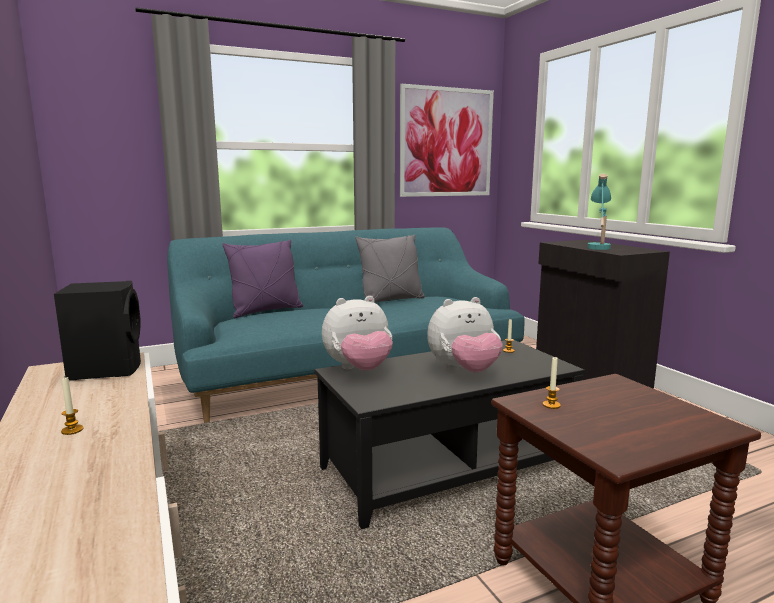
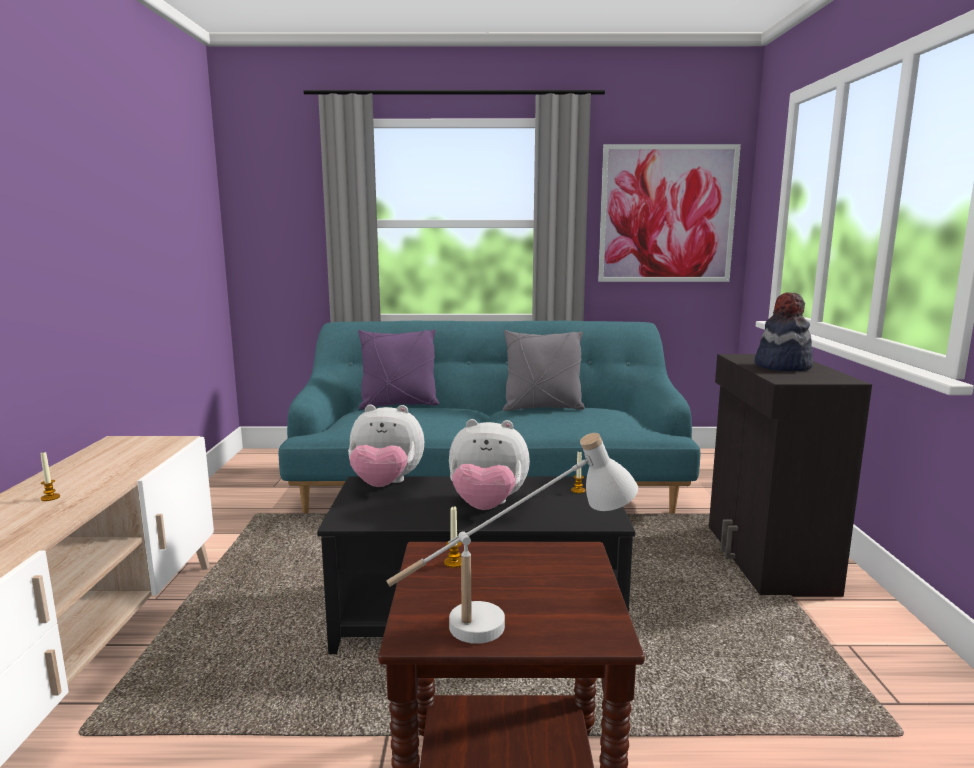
camera: 25 degrees right, 0 degrees up
black speaker [54,281,141,381] -> none
turquoise table lamp [587,174,611,250] -> hat [755,292,813,371]
none -> white table lamp [386,433,638,644]

